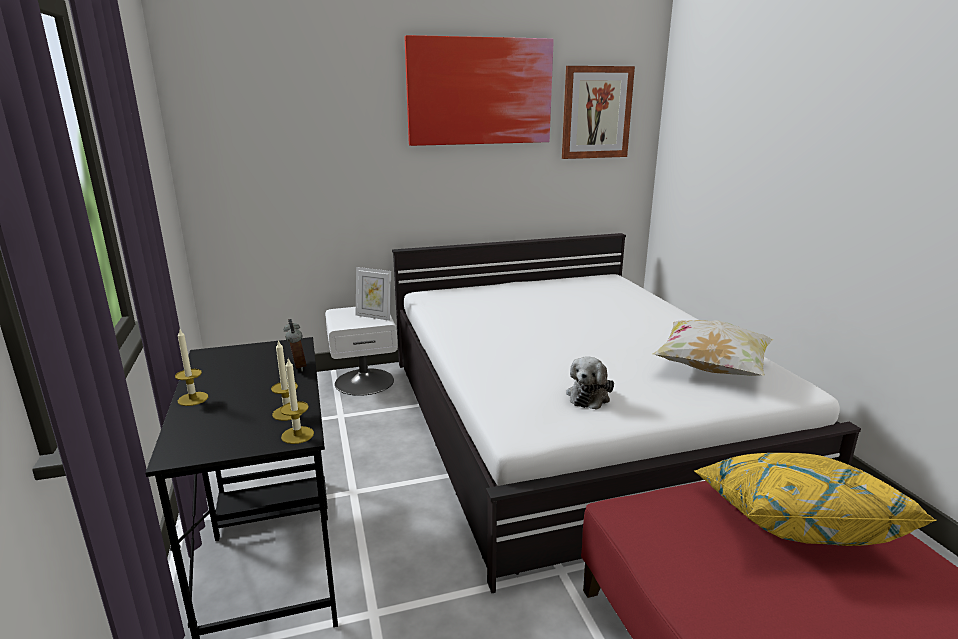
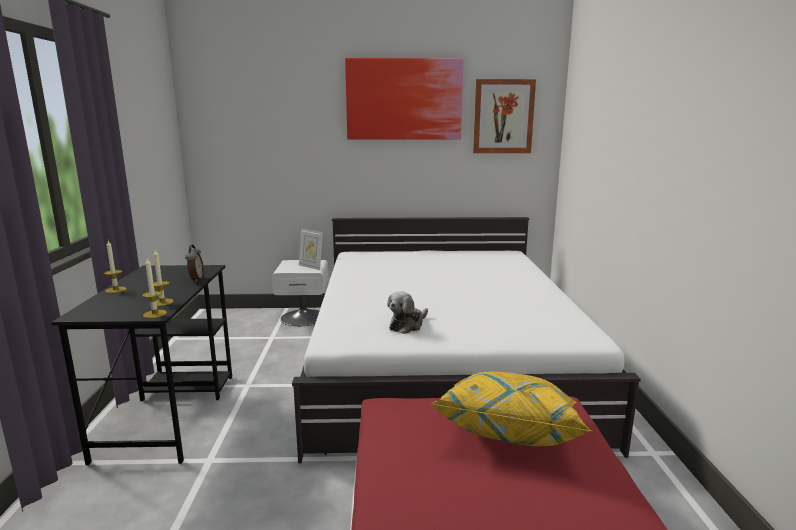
camera: 15 degrees right, 5 degrees down
pillow [653,320,774,376] -> none

